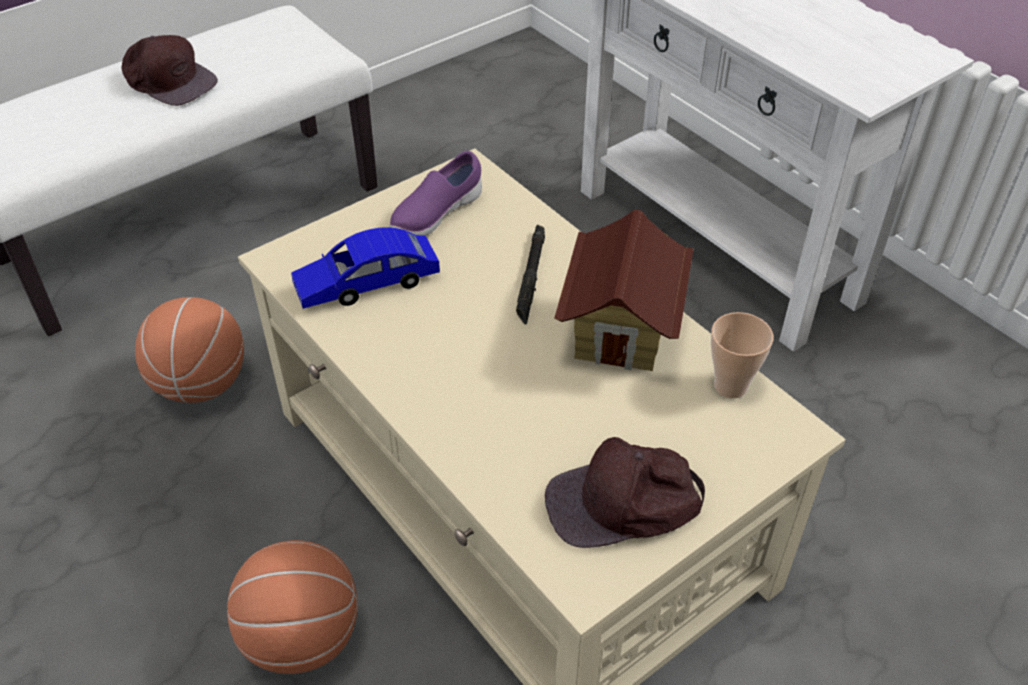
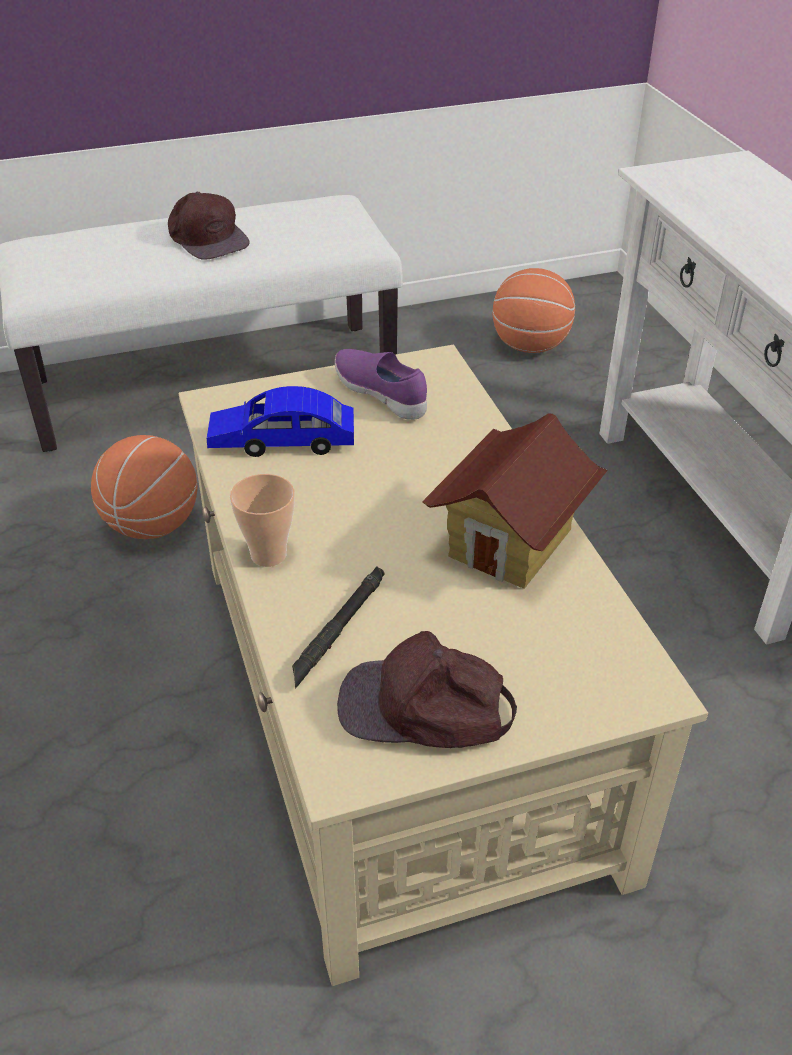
camera: 20 degrees right, 5 degrees down
basketball [227,540,358,674] -> basketball moved to [493,268,575,353]
purple shoe [389,151,482,236] -> purple shoe turned 75 degrees clockwise [335,349,427,420]
black flashlight [516,225,545,325] -> black flashlight moved to [292,566,384,689]
cup [711,312,774,398] -> cup moved to [230,474,295,567]

